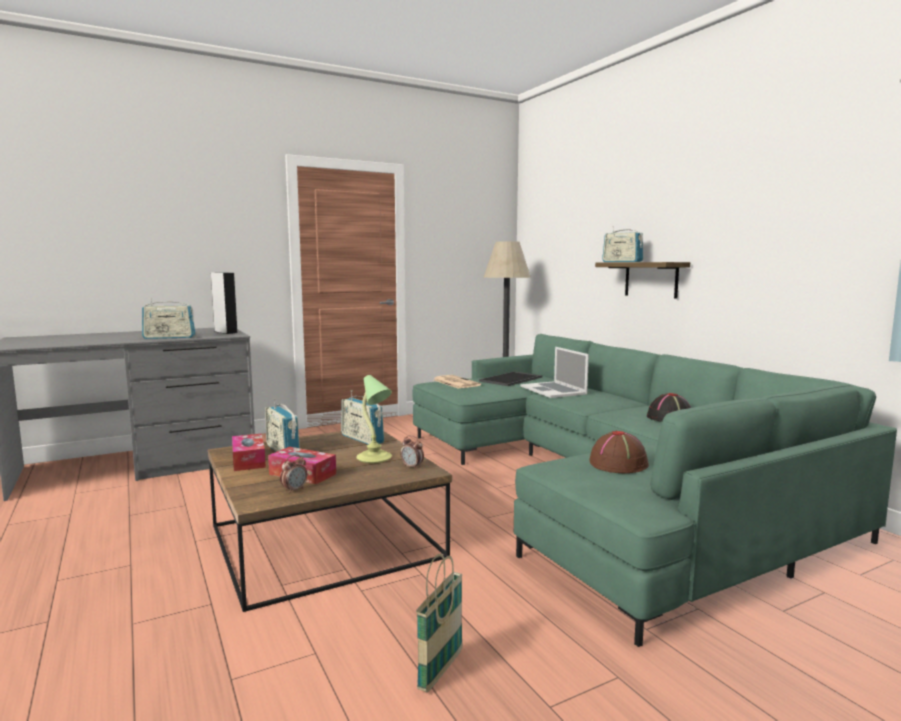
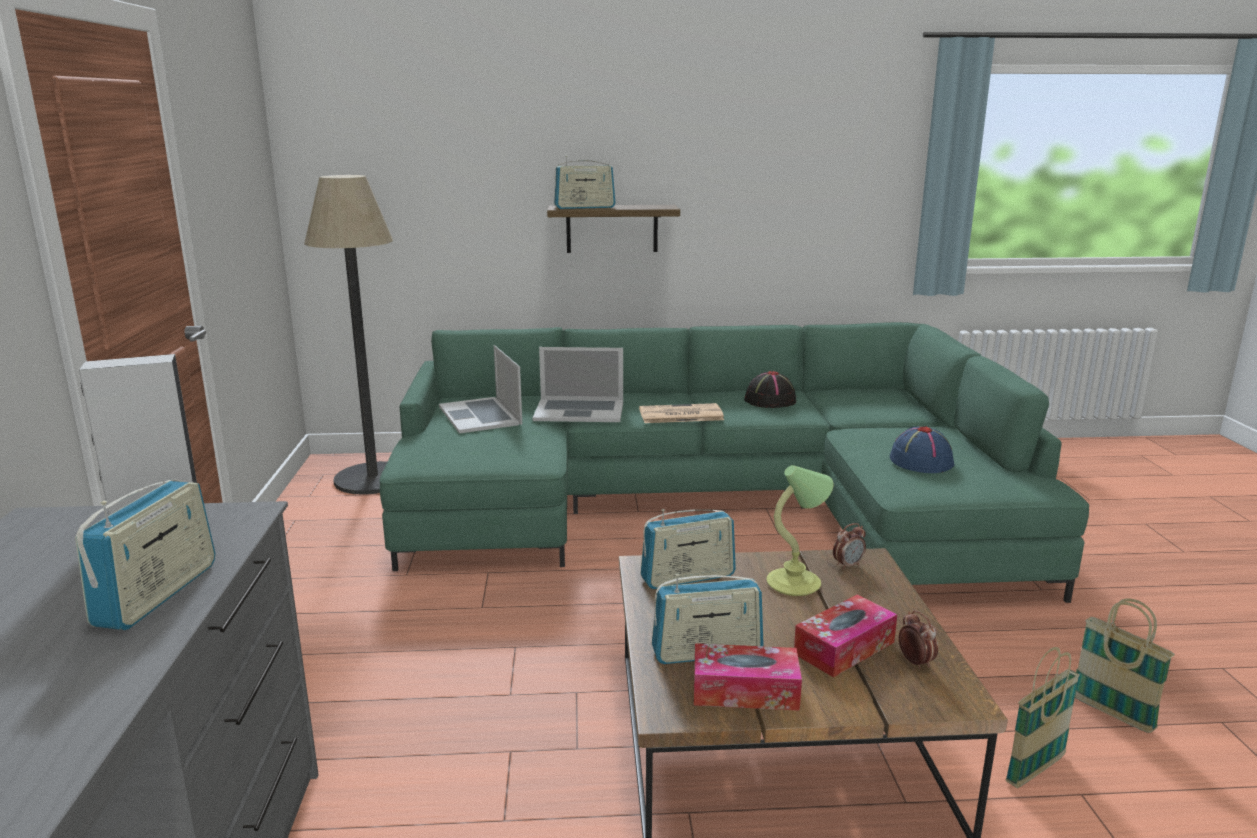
camera: 65 degrees left, 10 degrees up
newspaper [433,375,481,389] -> newspaper moved to [639,403,724,423]
tray [479,371,542,386] -> laptop [439,345,522,434]
brown hat [589,431,649,473] -> blue hat [890,426,954,473]
none -> basket [1006,647,1080,788]

